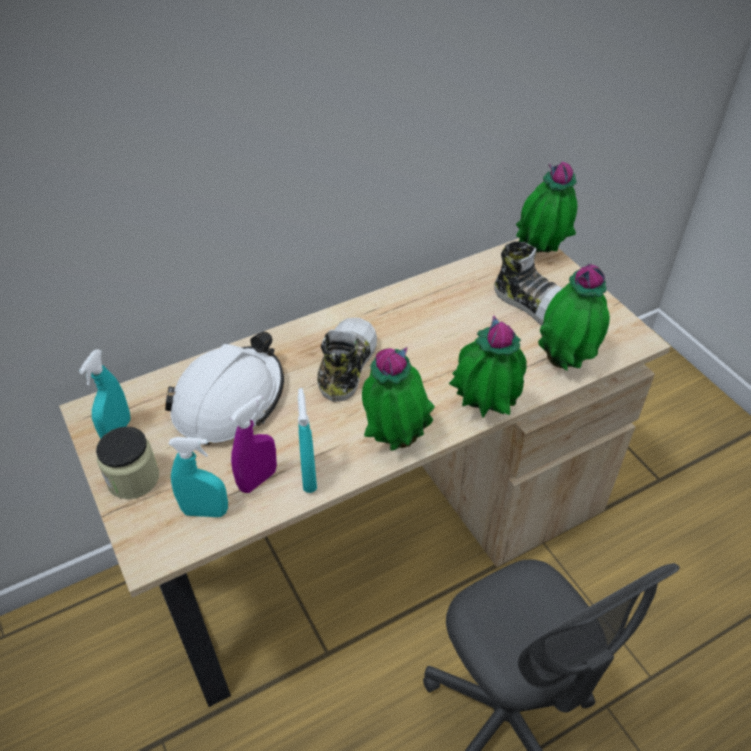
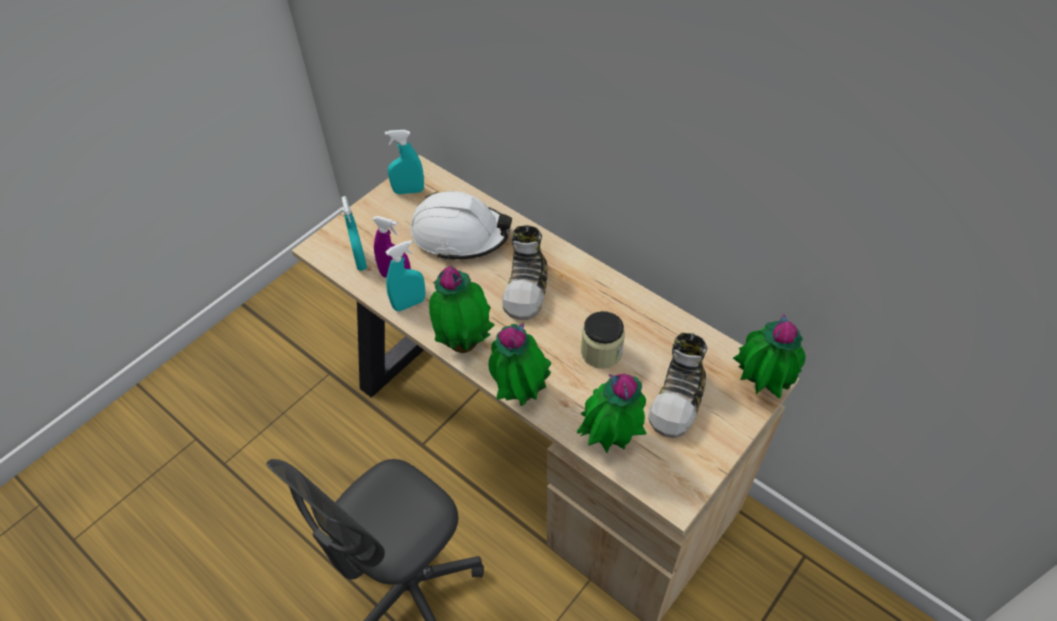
camera: 70 degrees right, 5 degrees up
jar [96,426,159,499] -> jar moved to [581,311,625,369]
shoe [317,318,377,402] -> shoe turned 105 degrees clockwise [502,225,548,320]

